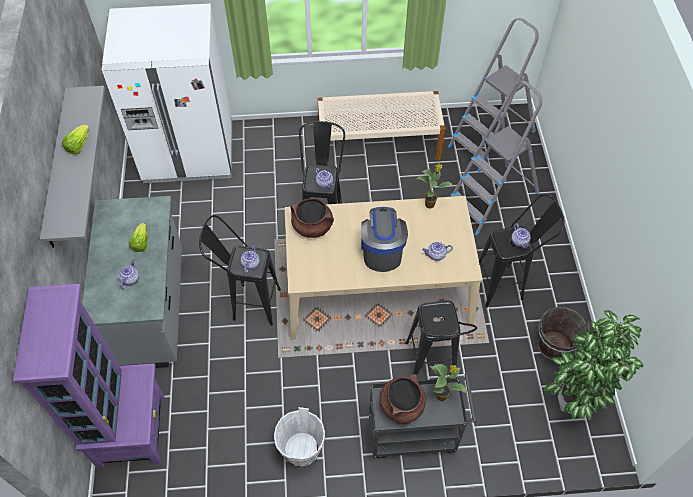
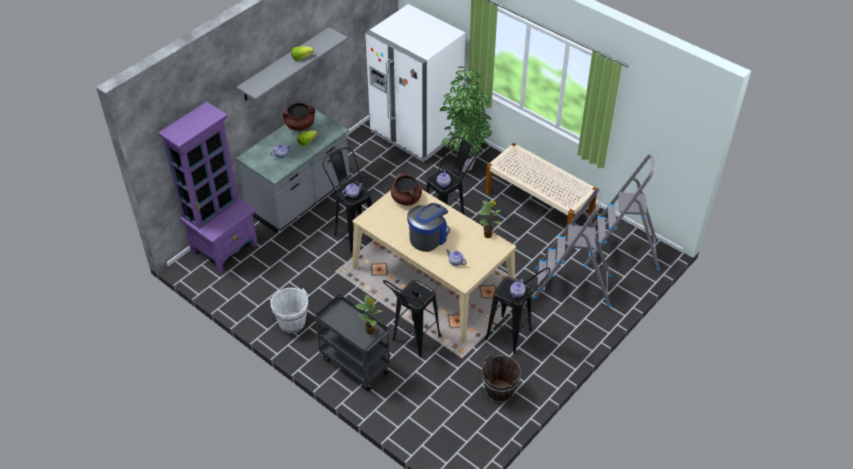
camera: 45 degrees right, 10 degrees down
brown cooking pot [379,374,426,424] -> brown cooking pot moved to [283,103,315,131]
potted plant [544,310,643,420] -> potted plant moved to [440,67,492,171]

